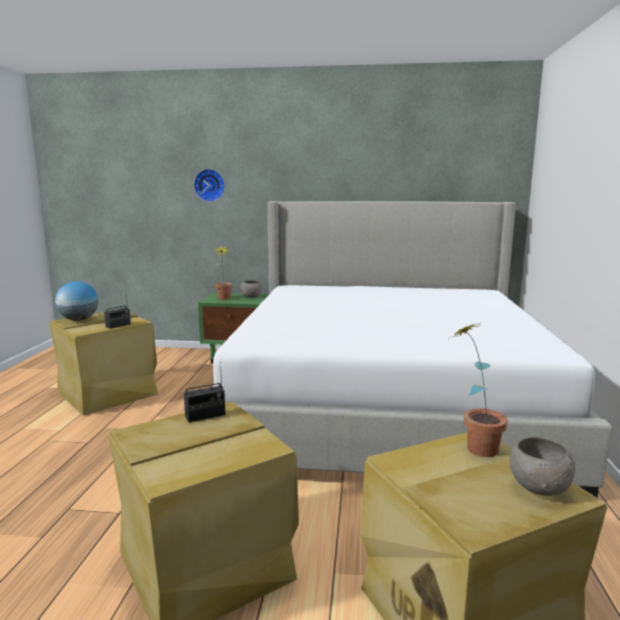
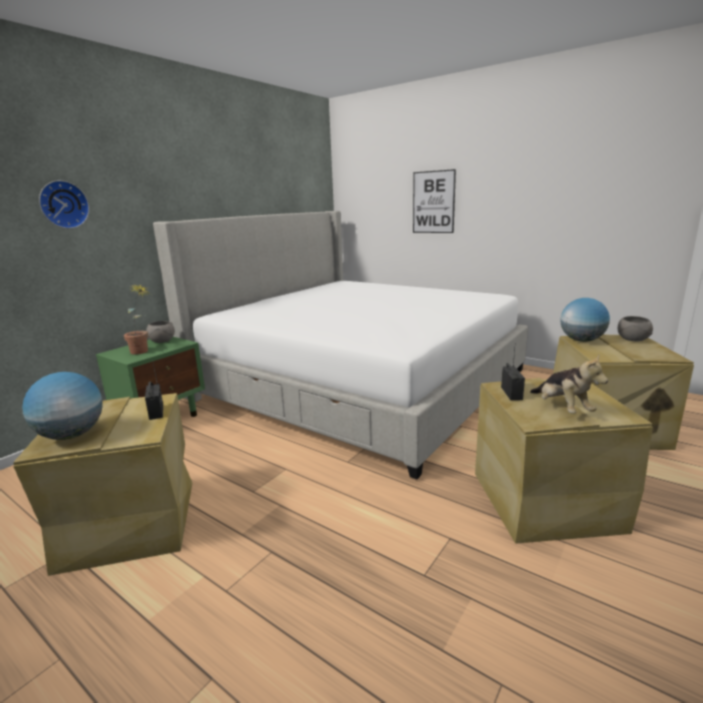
camera: 60 degrees left, 5 degrees up
potted plant [449,323,508,457] -> globe [560,298,610,342]
none -> picture [413,169,456,233]
none -> plush toy [530,355,608,414]

